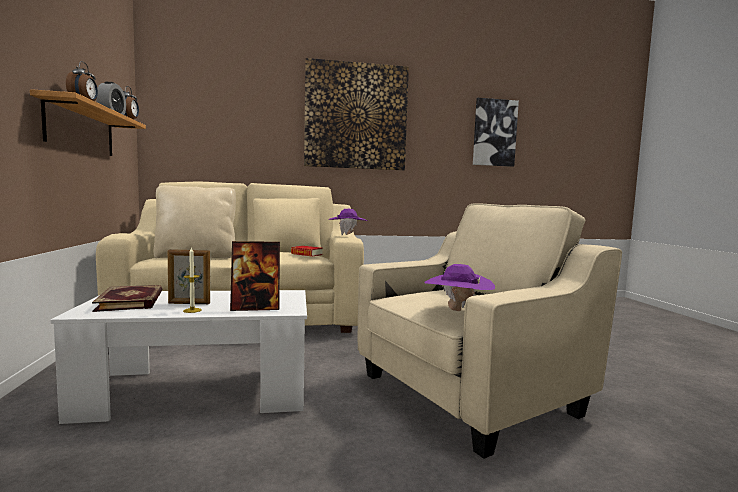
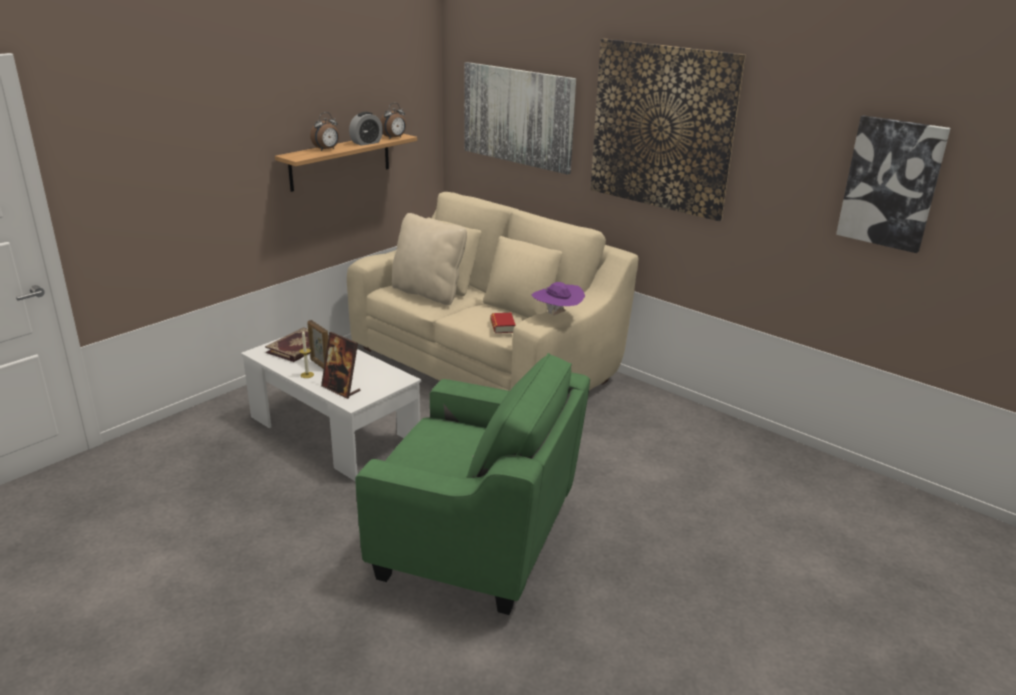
camera: 50 degrees right, 20 degrees up
beige armchair [358,203,622,459] -> green armchair [355,353,590,615]
purple hat [424,264,495,311] -> none
none -> picture [465,62,576,175]

